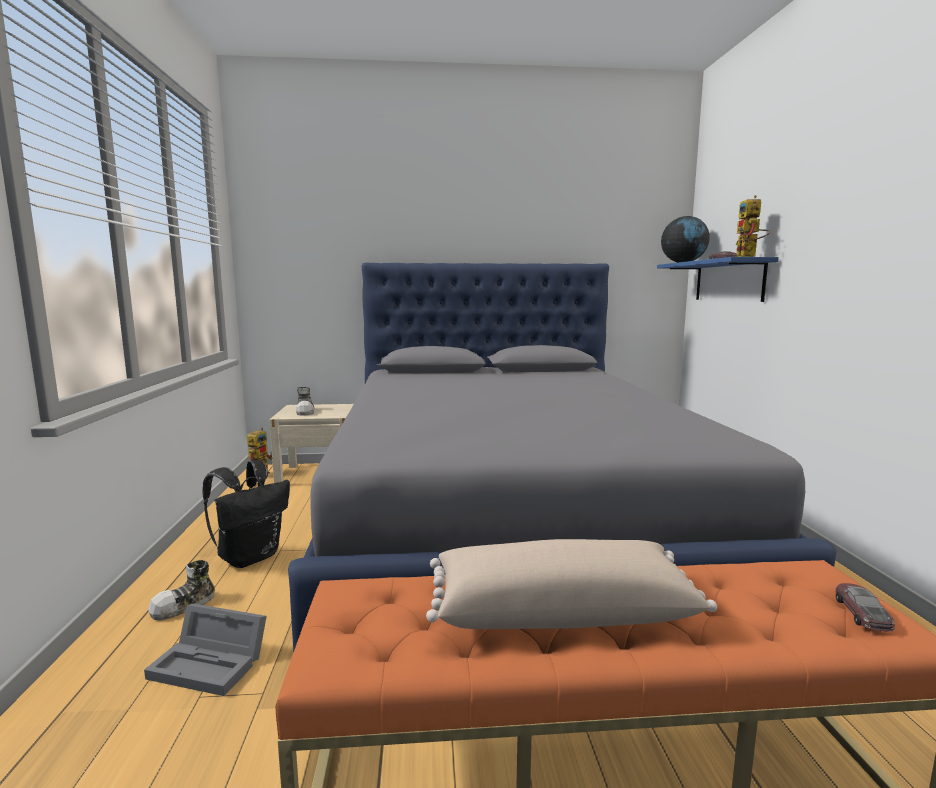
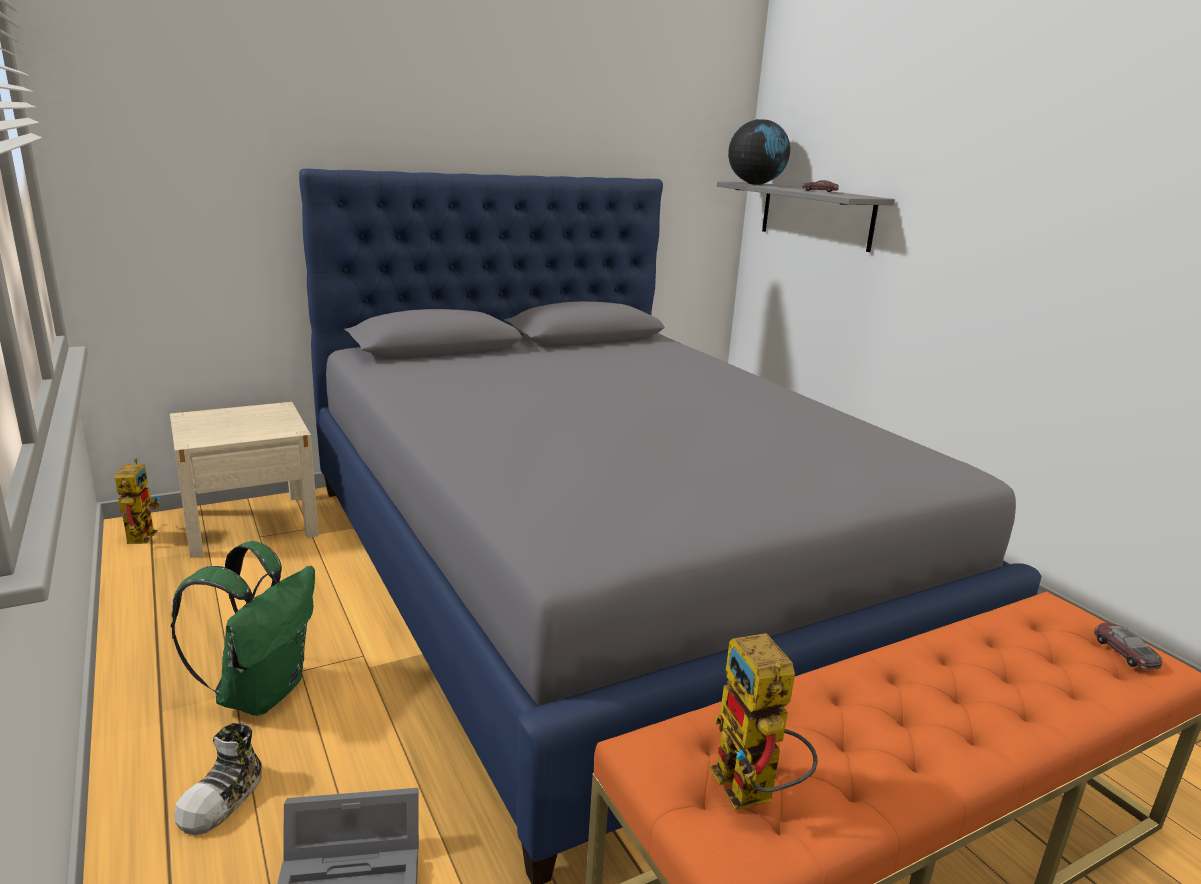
camera: 25 degrees left, 10 degrees up
black backpack [202,460,290,568] -> green backpack [171,541,315,716]
shoe [296,387,314,416] -> none
beige pillow [426,539,717,629] -> none
blue shelf [657,257,779,302] -> grey shelf [717,181,895,252]
toy robot [736,195,771,257] -> toy robot moved to [710,633,818,810]

